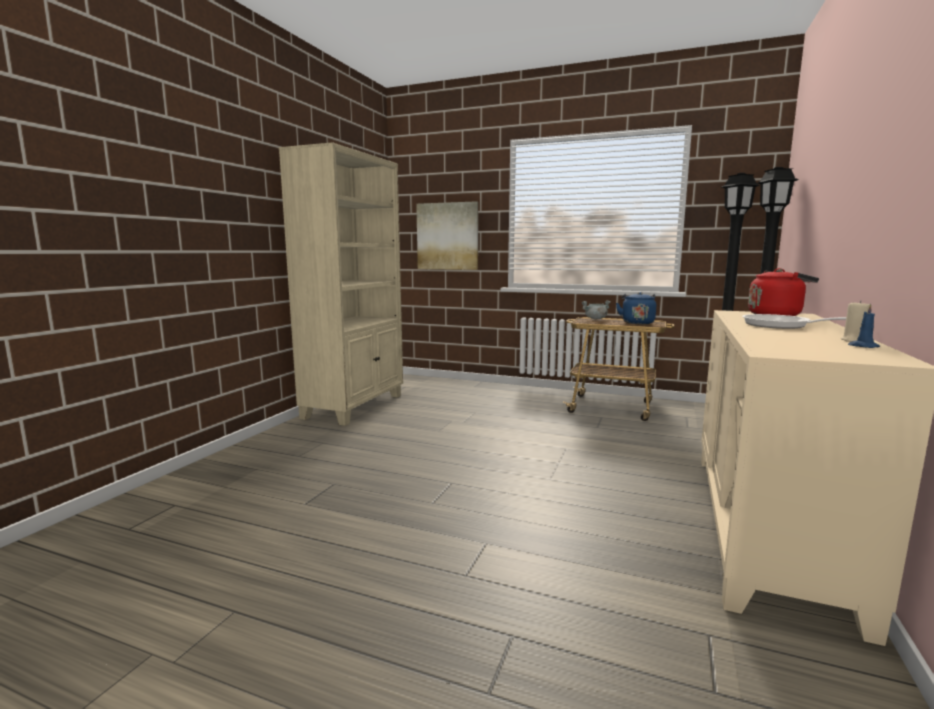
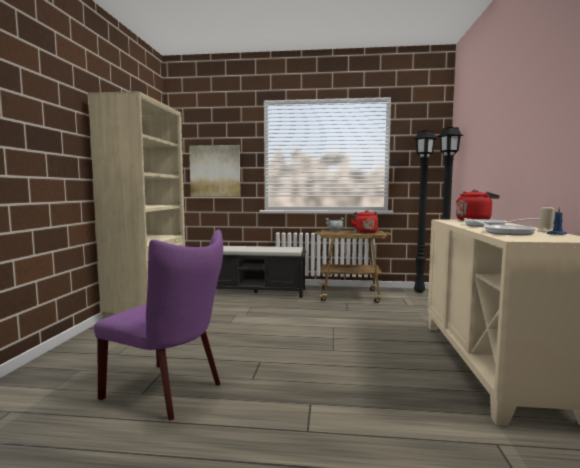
camera: 15 degrees left, 5 degrees down
blue kettle [616,292,656,324] -> red kettle [351,210,378,233]
none -> purple chair [94,229,223,421]
none -> black bench [216,246,306,298]
none -> frying pan [464,218,538,235]

